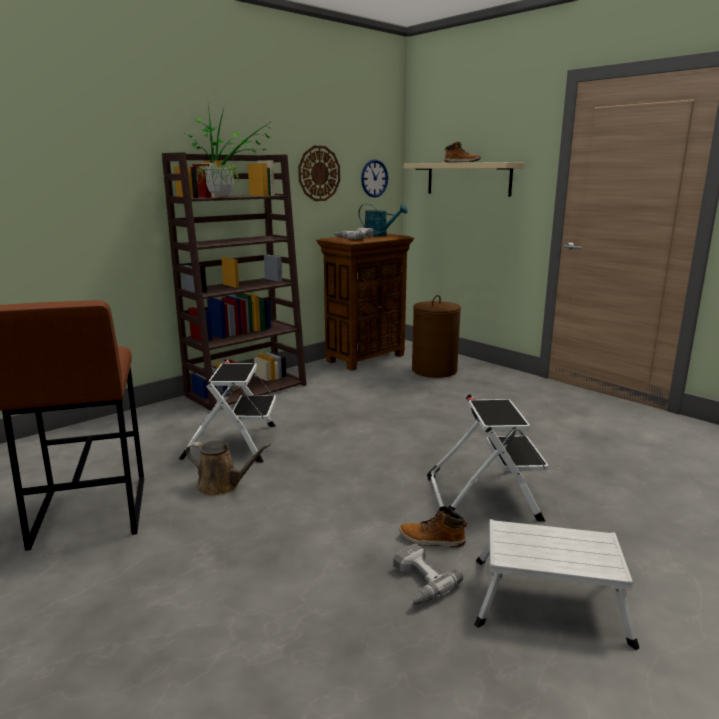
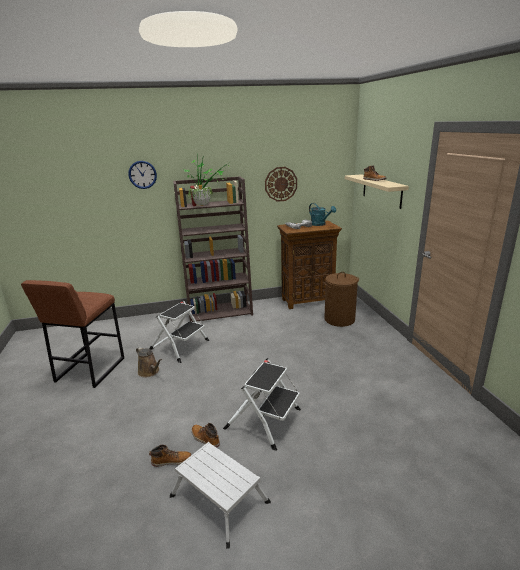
camera: 30 degrees right, 5 degrees up
wall clock [361,159,388,197] -> wall clock moved to [128,161,157,189]
power drill [393,544,463,605] -> boot [149,445,191,467]

